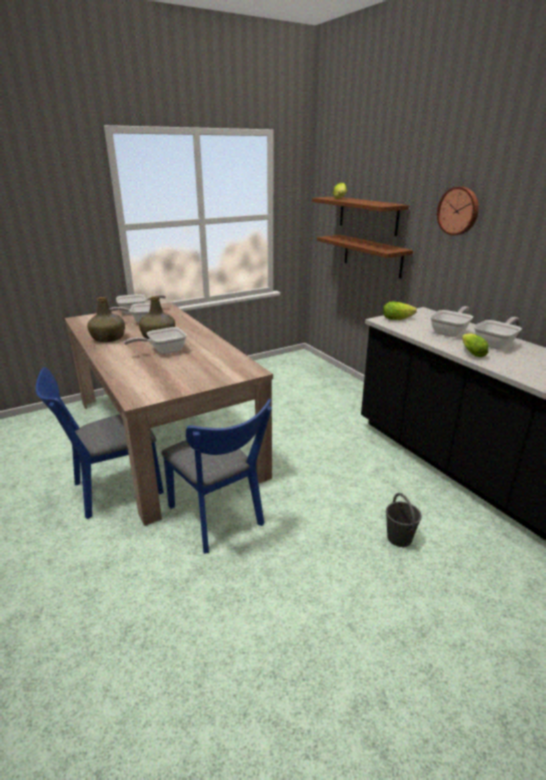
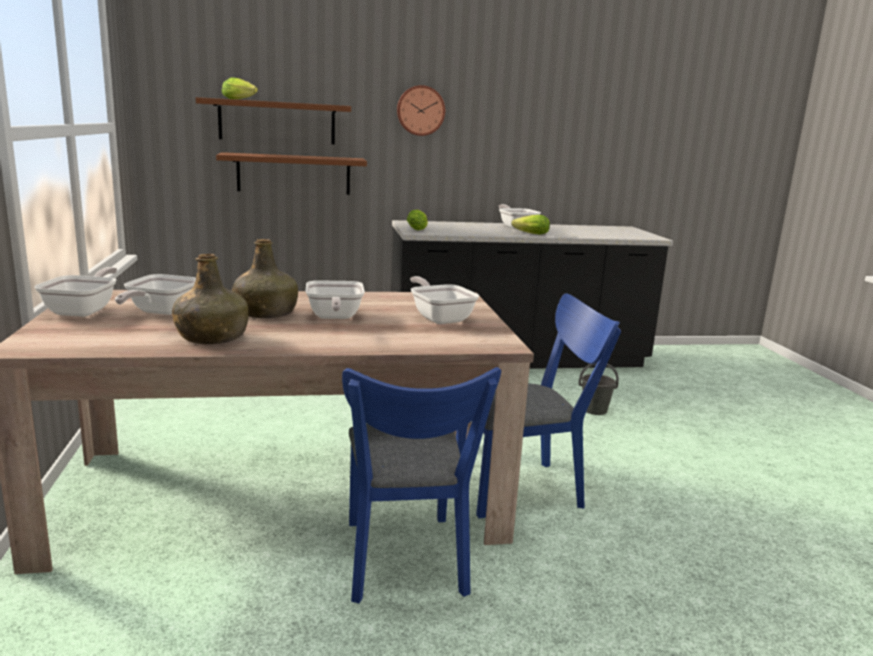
camera: 70 degrees left, 10 degrees down
frying pan [430,306,473,337] -> frying pan moved to [410,276,479,324]

